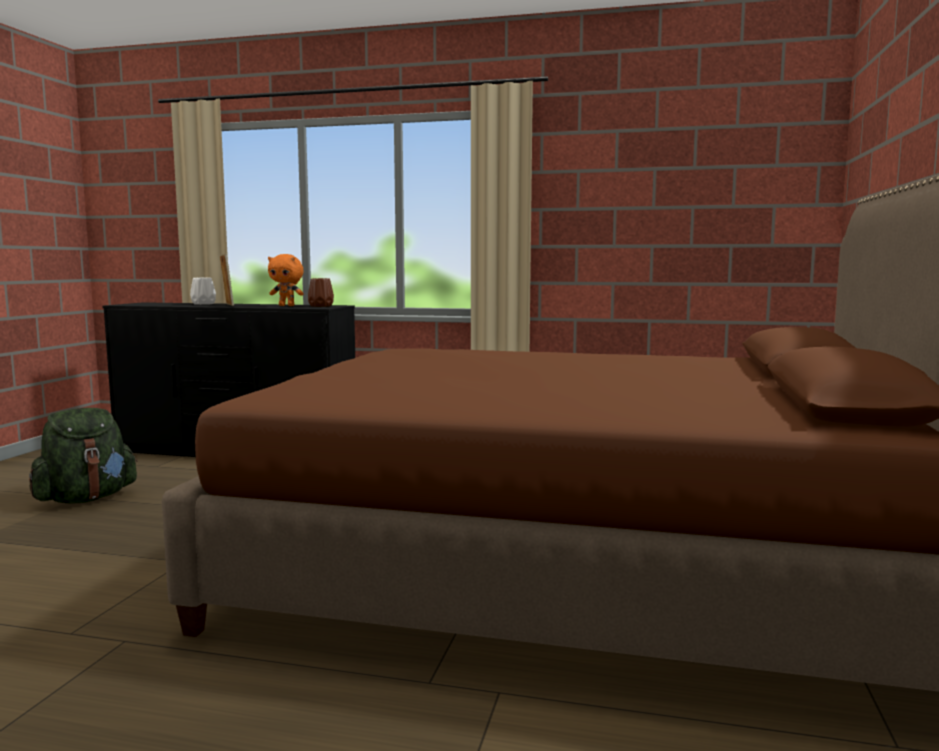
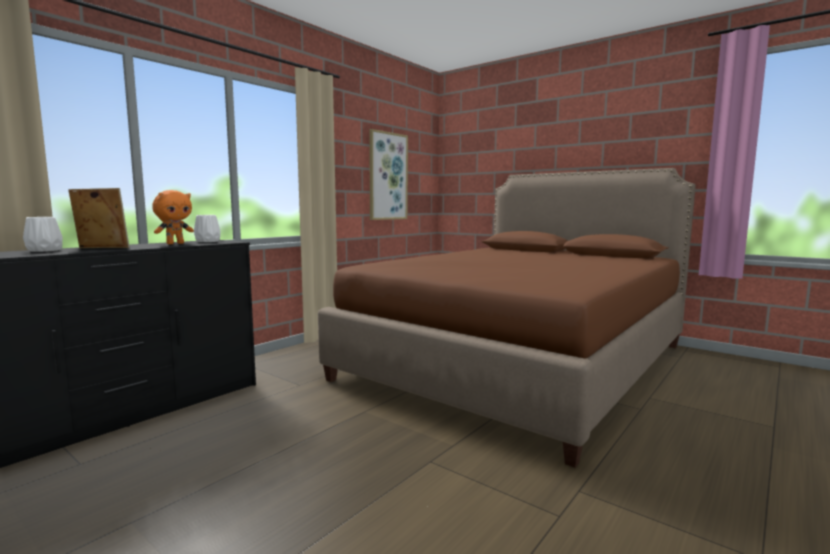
camera: 65 degrees left, 0 degrees up
green backpack [29,408,137,504] -> none
brown vase [308,278,334,307] -> white vase [194,215,221,242]
none -> picture [370,129,408,220]

